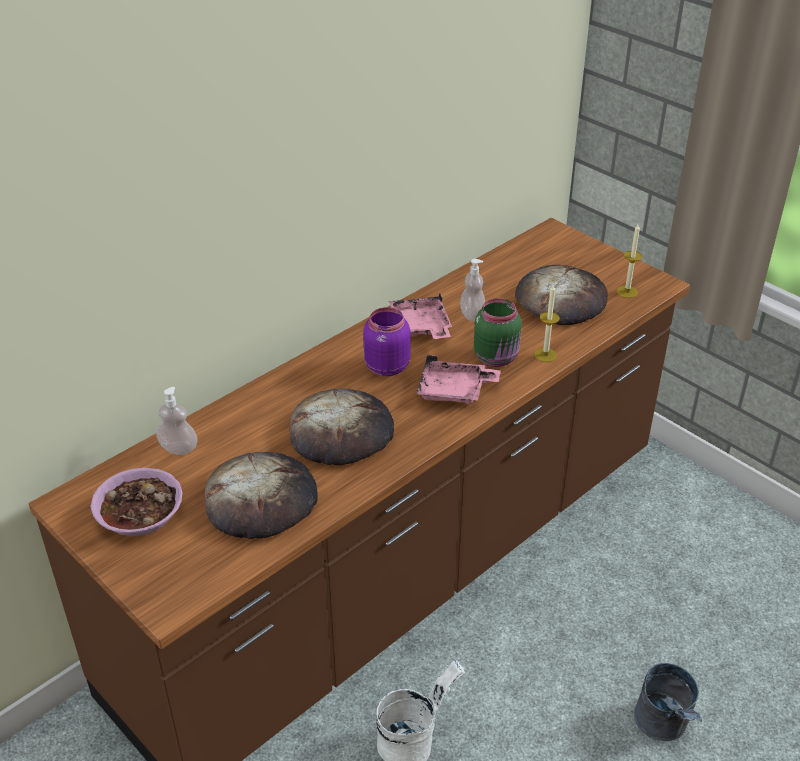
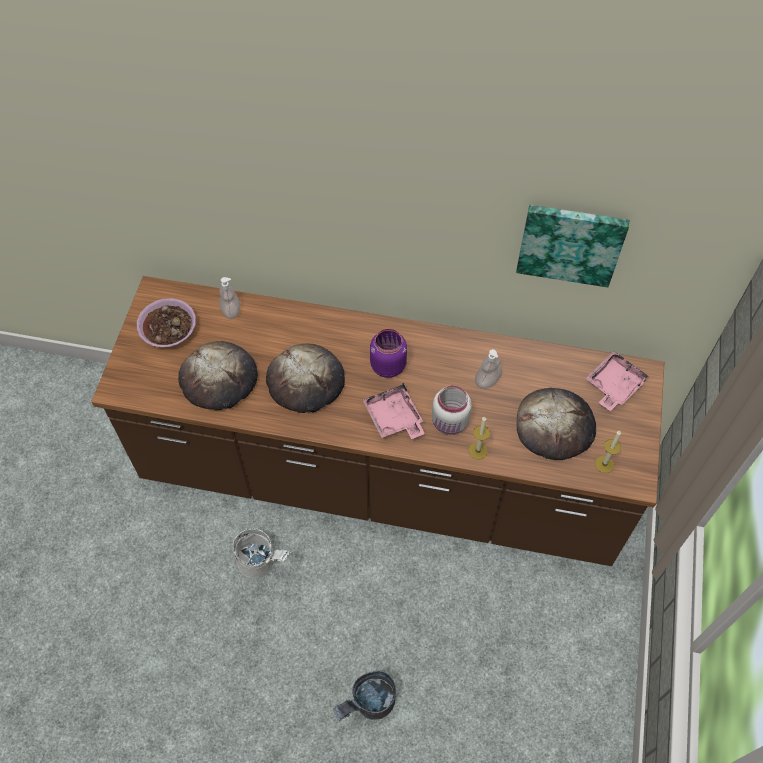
camera: 55 degrees right, 20 degrees up
pink tray [389,293,452,339] -> pink tray moved to [586,351,650,411]
green jar [474,298,522,367] -> white jar [432,385,472,435]
none -> picture [516,205,629,287]

